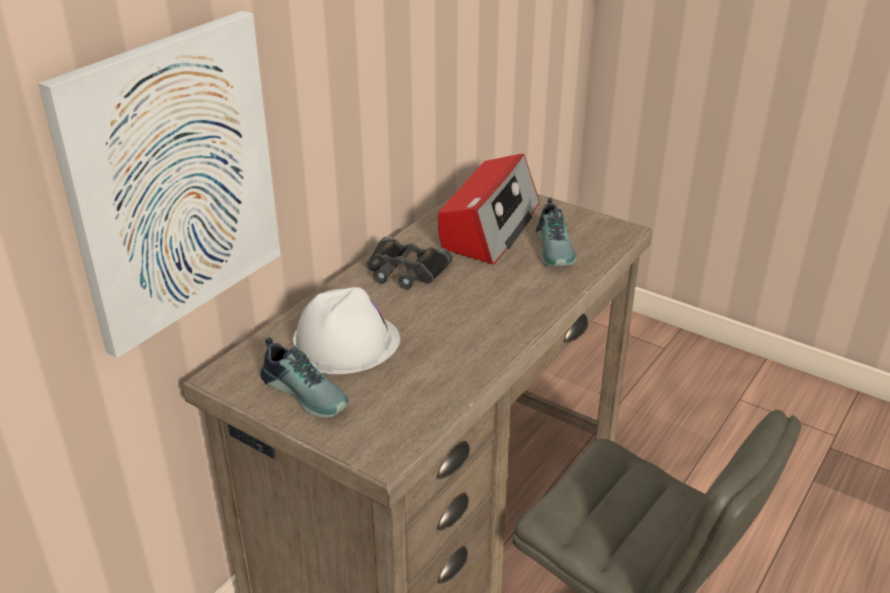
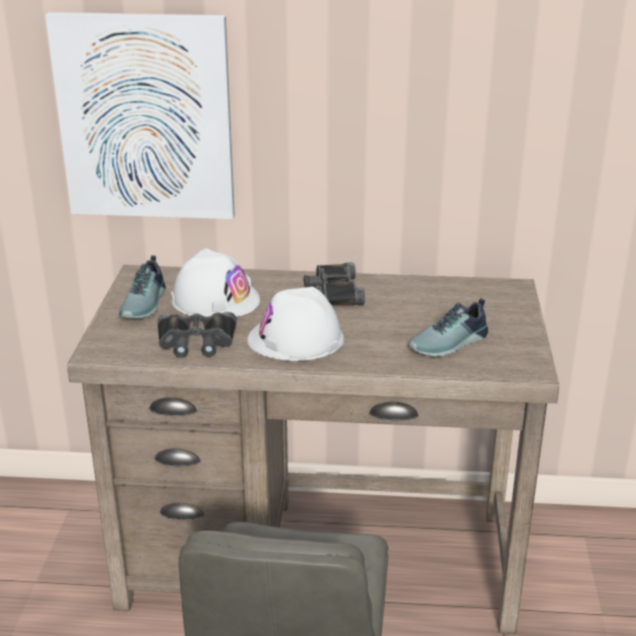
camera: 60 degrees right, 5 degrees down
radio [438,154,540,265] -> none
none -> black binoculars [157,312,237,358]
none -> white hard hat [247,287,344,361]

